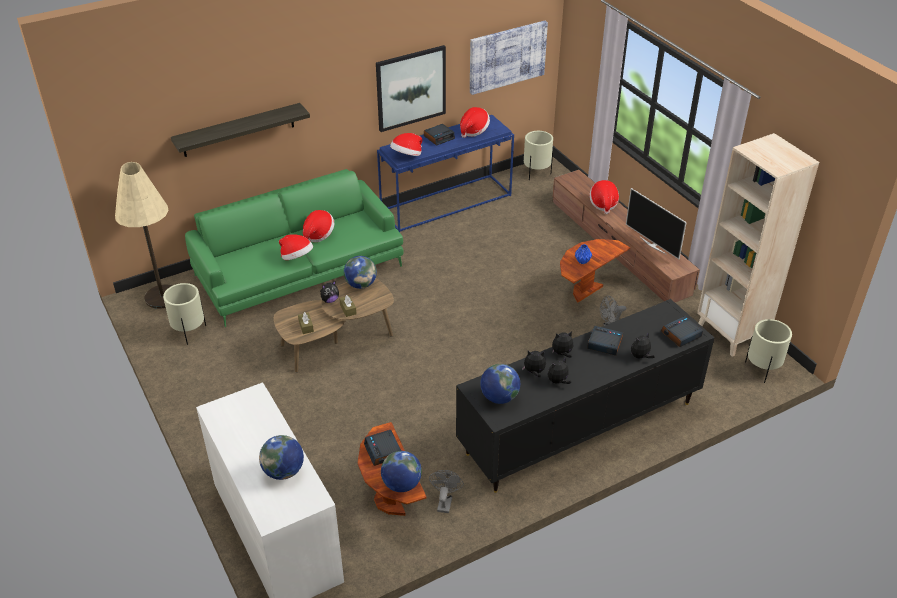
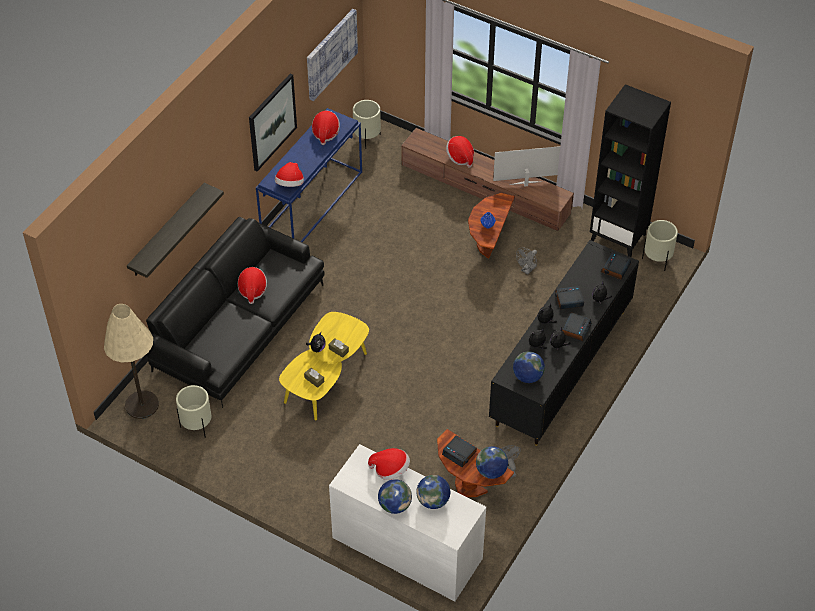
camera: 30 degrees left, 10 degrees up
green sofa [185,169,404,327] -> black sofa [146,217,325,408]
brown coffee table [274,278,394,372] -> yellow coffee table [279,312,369,420]
hat [279,234,313,260] -> hat moved to [368,448,410,480]
globe [344,256,377,289] -> globe moved to [378,479,412,514]
alarm clock [424,124,455,145] -> alarm clock moved to [562,313,592,341]
television [626,188,687,259] -> television turned 150 degrees clockwise [493,146,560,187]
beige bookcase [697,133,819,357] -> black bookcase [590,84,671,257]

